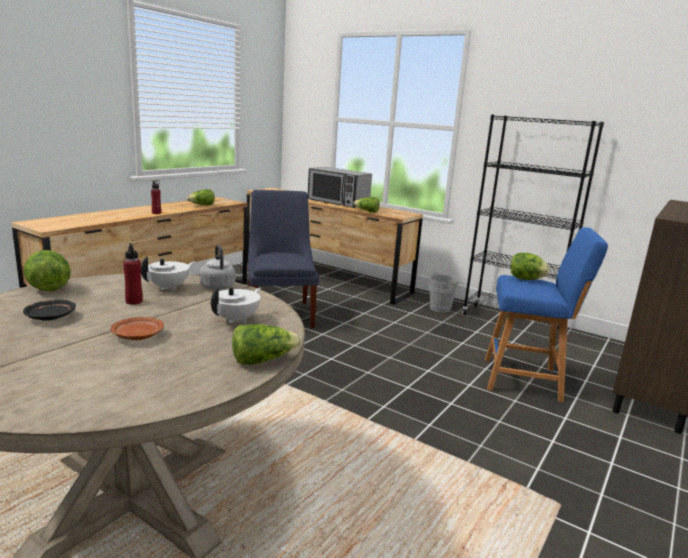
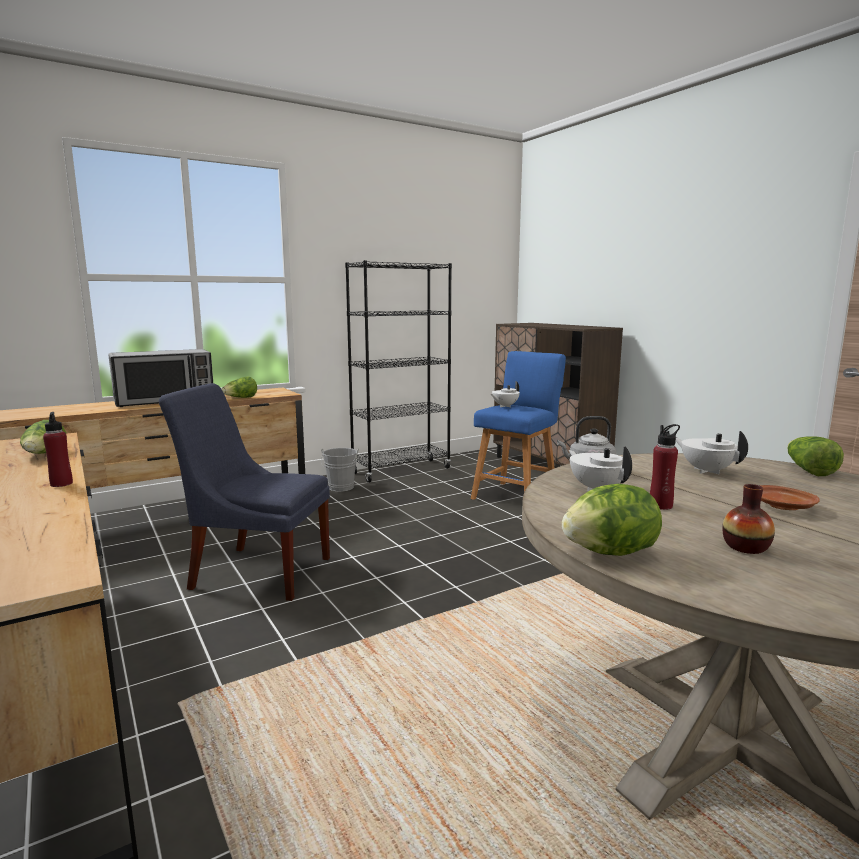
camera: 65 degrees left, 5 degrees down
black plate [23,299,76,321] -> vase [722,484,775,554]
lettuce [510,253,549,280] -> white teapot [490,381,520,407]

